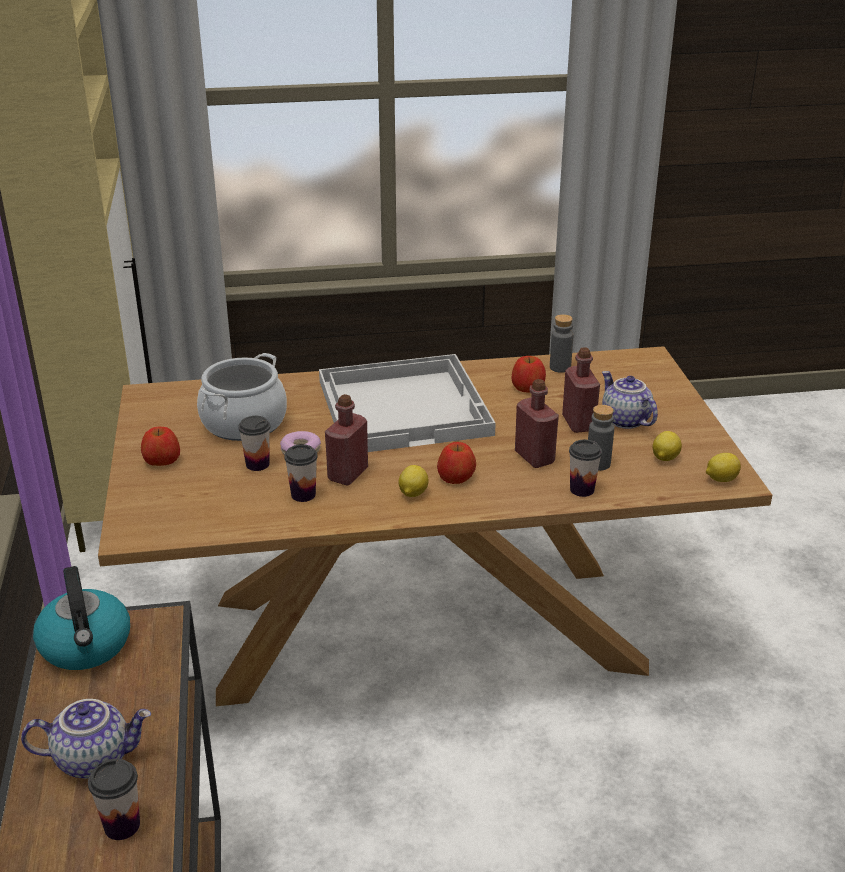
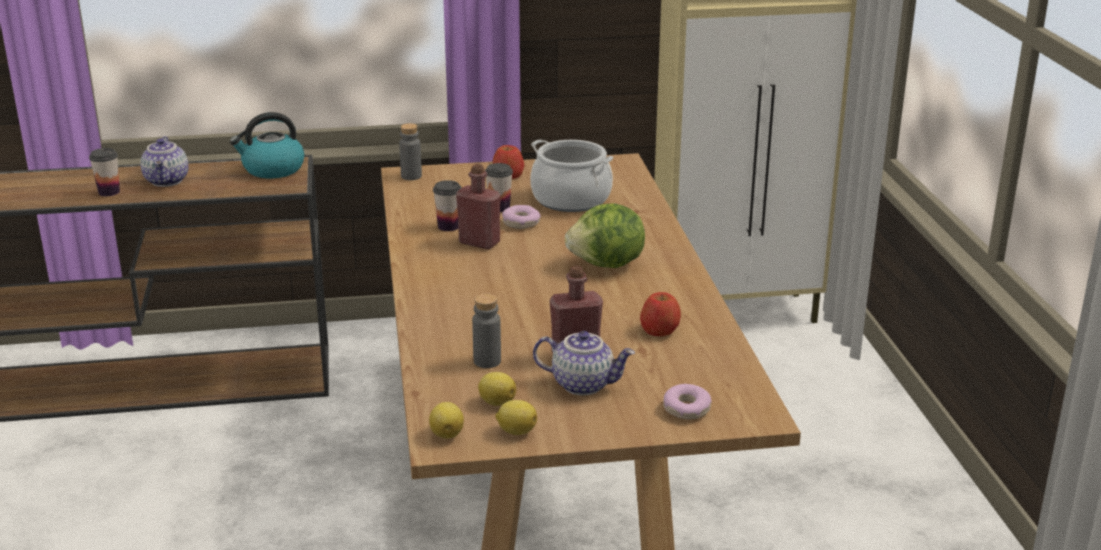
camera: 90 degrees right, 5 degrees down
white tray [319,354,496,452] -> lettuce [565,203,645,268]
lemon [398,465,429,497] -> lemon moved to [495,400,537,435]
apple [437,442,476,484] -> none
red bottle [515,379,559,468] -> none
grey bottle [550,314,573,373] -> grey bottle moved to [399,123,422,180]
cup [569,440,602,497] -> none
teapot [602,371,658,429] -> teapot turned 45 degrees clockwise [533,331,635,395]
none -> donut [663,384,712,420]

